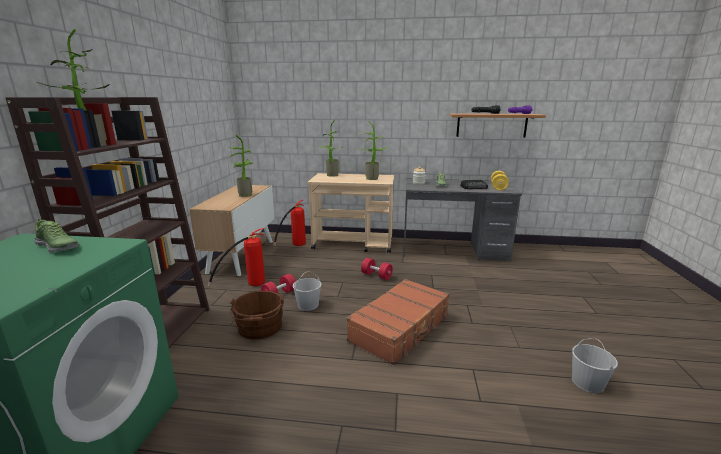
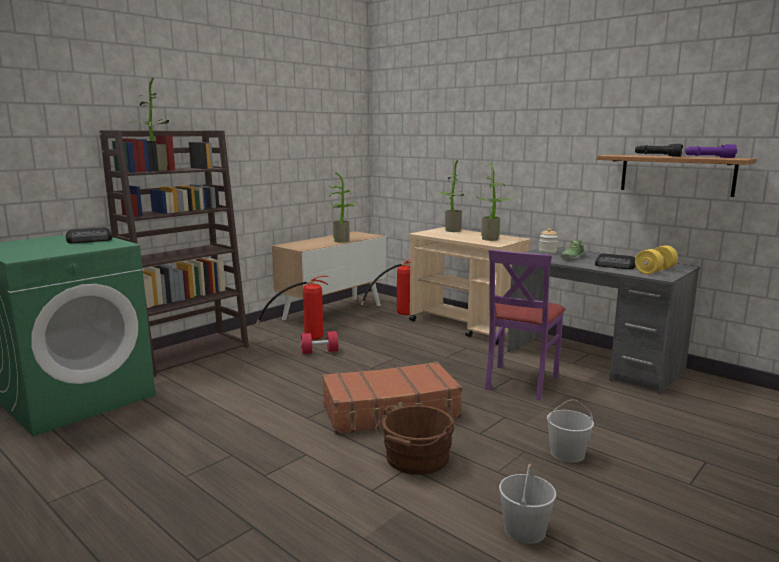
camera: 35 degrees right, 5 degrees down
shoe [34,218,80,252] -> radio [66,227,113,243]
brown bucket [230,291,284,339] -> brown bucket moved to [375,405,455,475]
white bucket [293,272,321,311] -> white bucket moved to [547,399,594,463]
red dumbbell [361,258,393,280] -> none
none -> purple chair [485,249,565,400]

